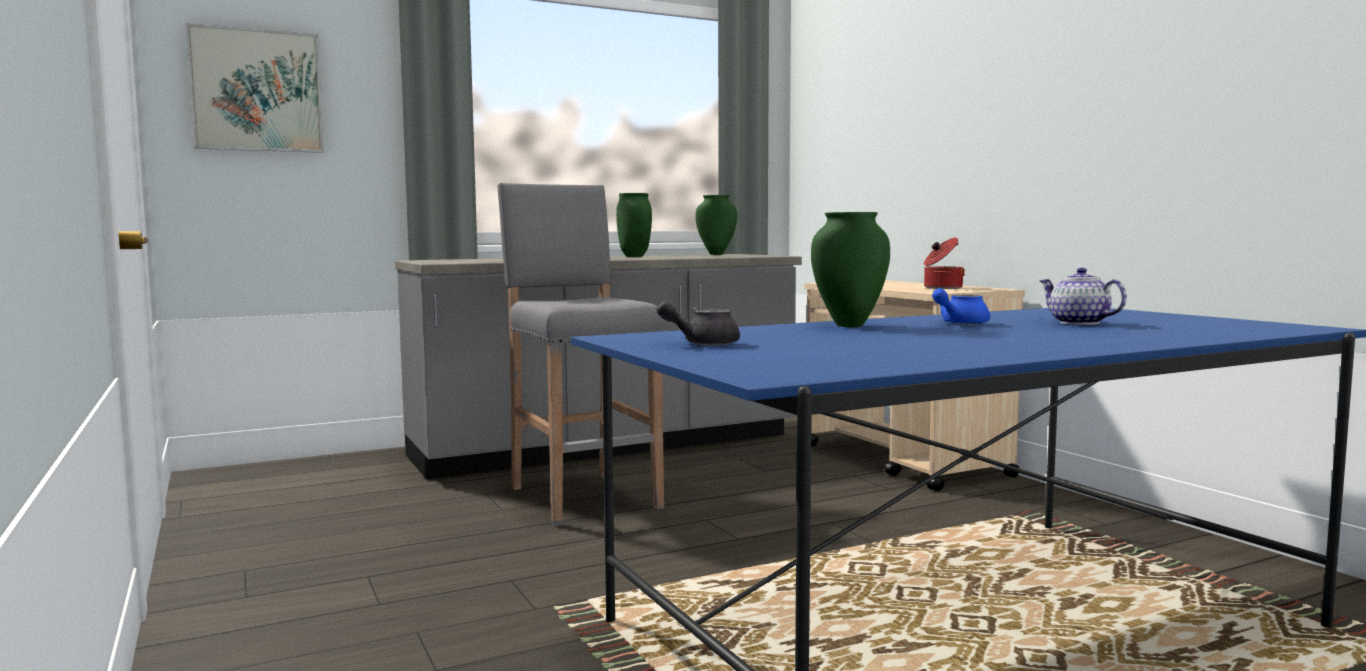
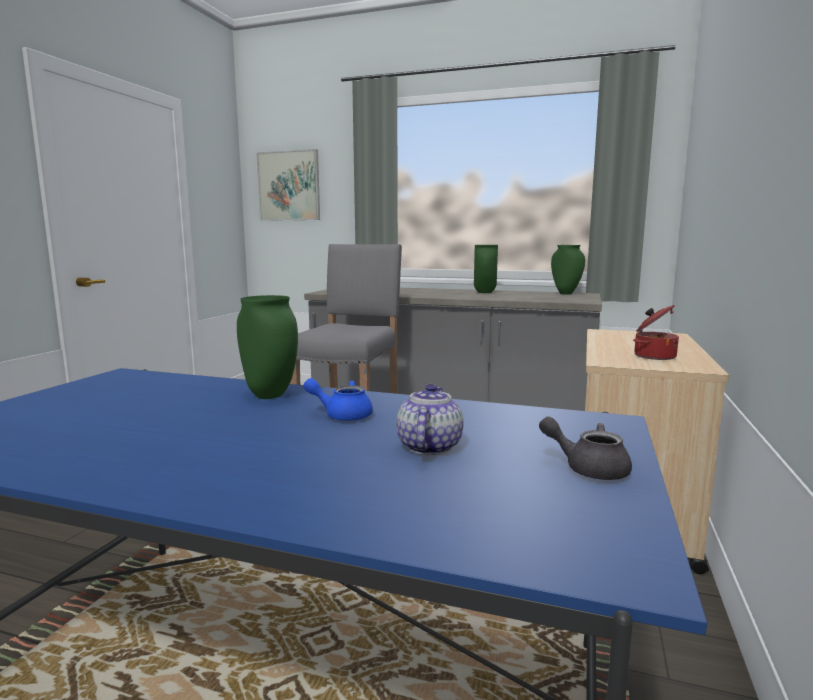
camera: 45 degrees right, 5 degrees up
grey teapot [657,301,740,346] -> grey teapot moved to [539,416,632,480]

